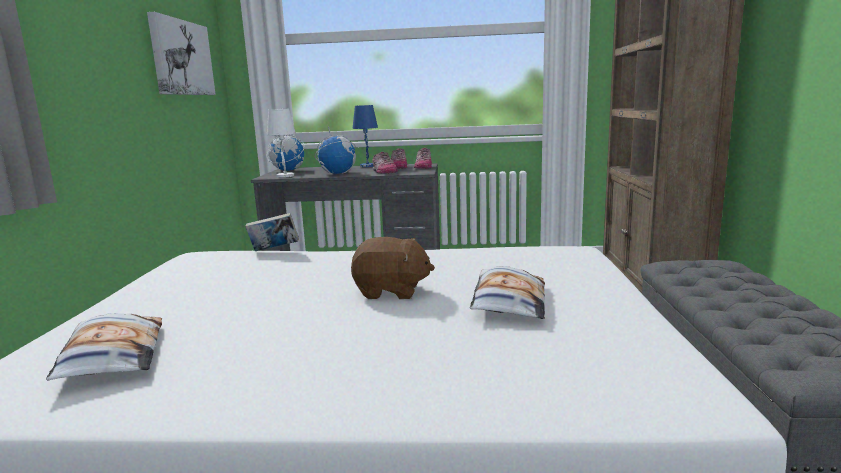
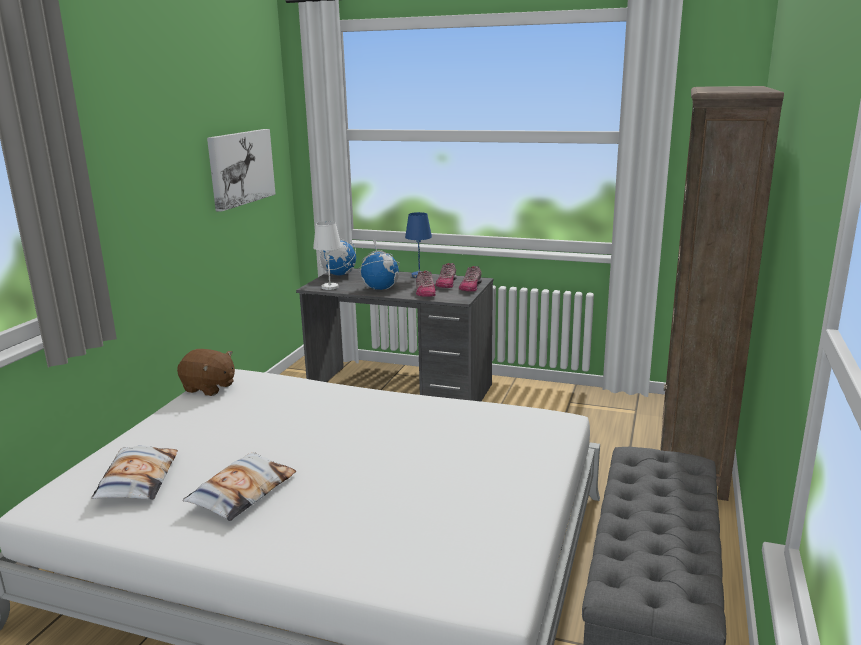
camera: 15 degrees right, 5 degrees up
book [245,213,299,251] -> none
brown plush toy [351,237,435,299] -> brown plush toy moved to [177,349,235,396]
pillow [470,266,545,319] -> pillow moved to [182,452,296,521]

